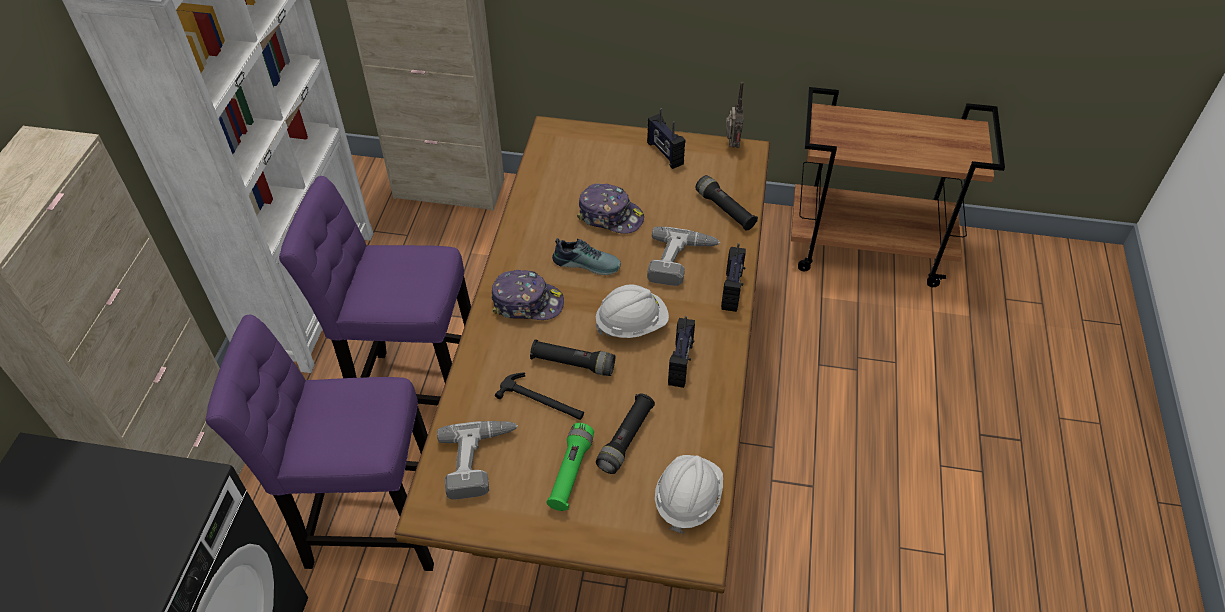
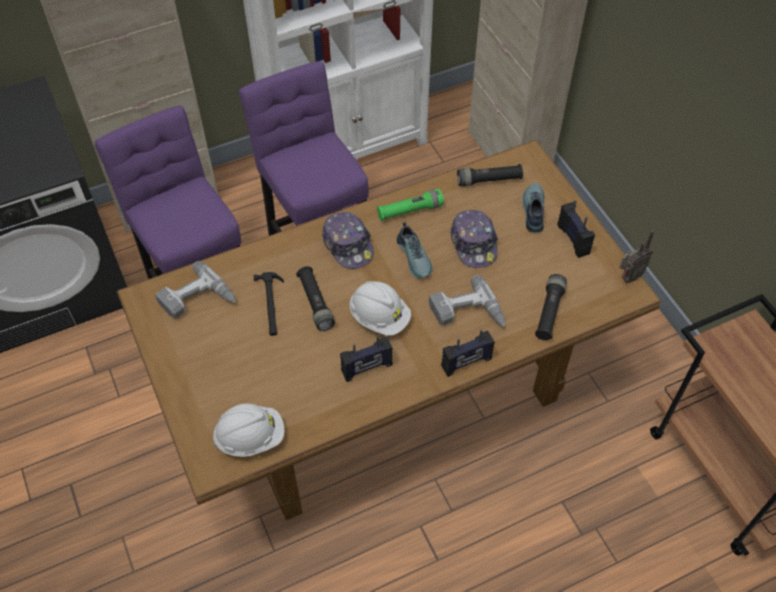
camera: 55 degrees right, 5 degrees up
green flashlight [546,423,594,511] -> green flashlight moved to [377,189,444,222]
black flashlight [596,393,655,474] -> black flashlight moved to [457,164,523,186]
radio [647,108,686,169] -> radio turned 135 degrees clockwise [557,200,595,258]
none -> shoe [522,183,545,232]

